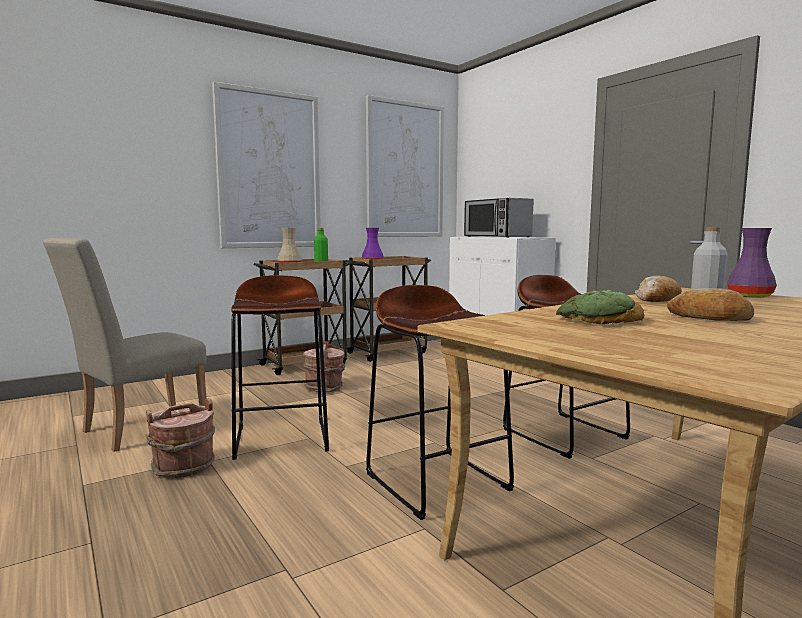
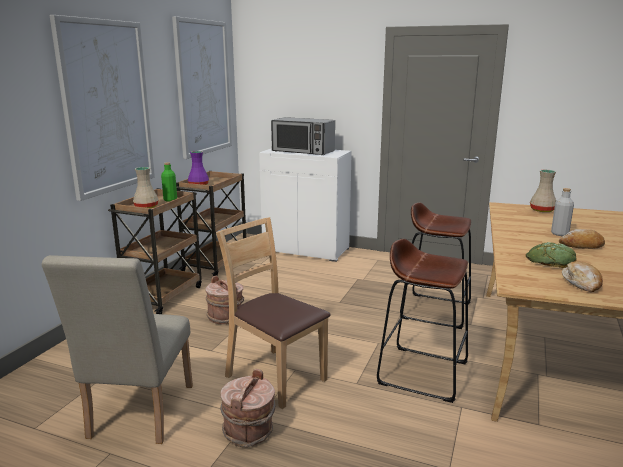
camera: 35 degrees left, 10 degrees up
brown stool [231,275,329,460] -> brown chair [216,217,330,409]
bread [635,275,682,302] -> bread moved to [562,261,603,292]
purple vase [727,228,777,298] -> beige vase [530,170,556,212]

